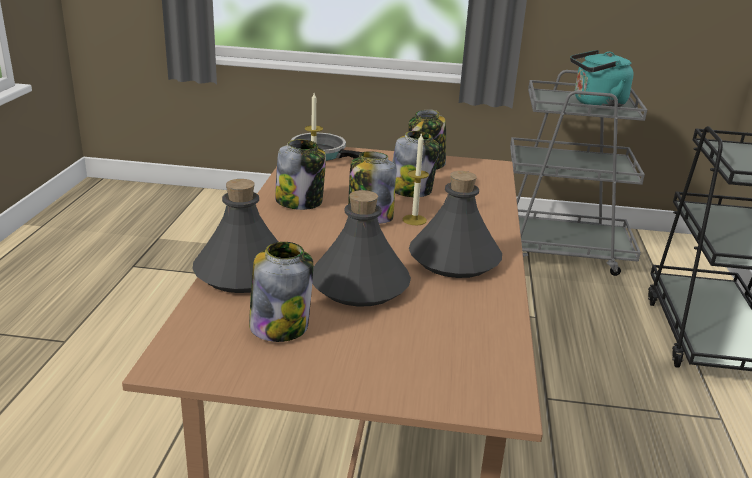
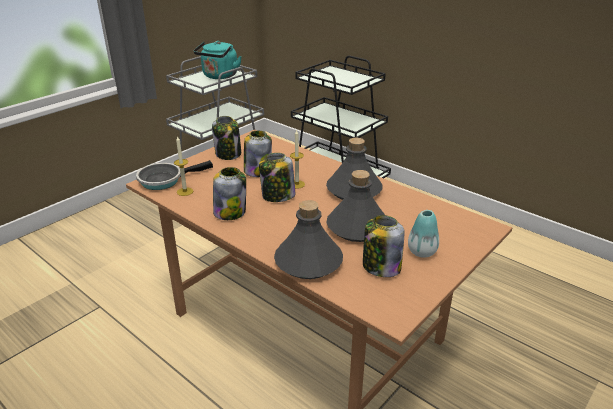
camera: 55 degrees left, 5 degrees up
none -> vase [408,210,439,258]

